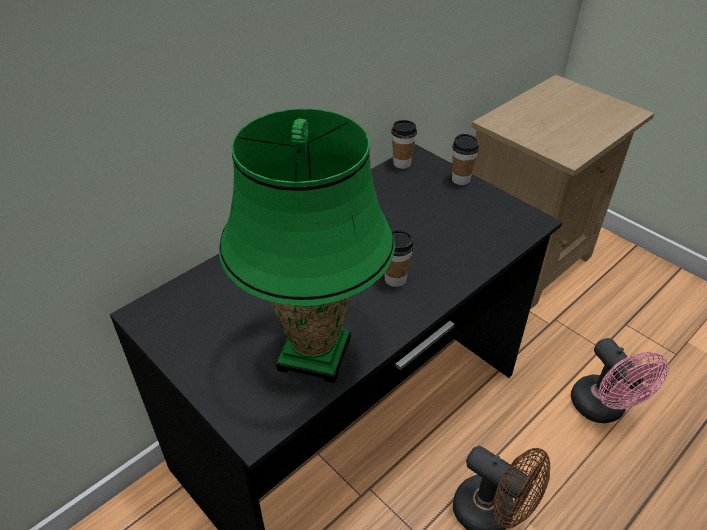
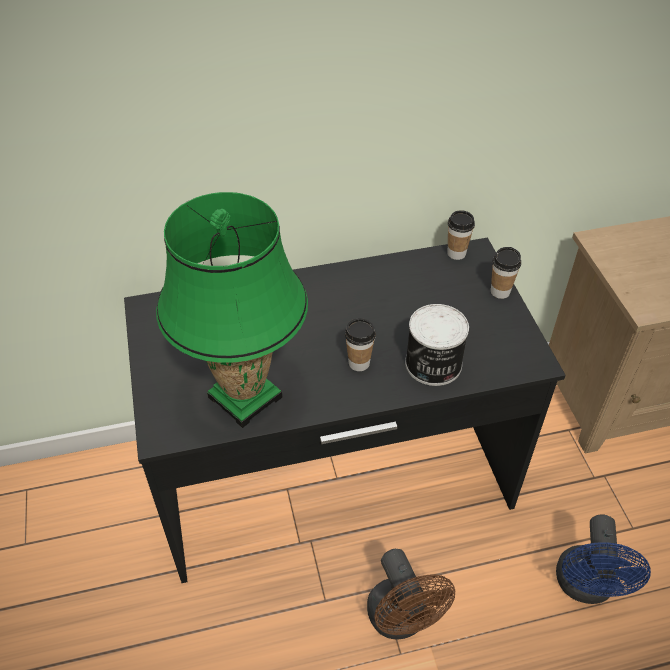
camera: 30 degrees right, 5 degrees up
pink fan [571,338,669,423] -> blue fan [556,514,651,604]
none -> can [405,304,469,386]

